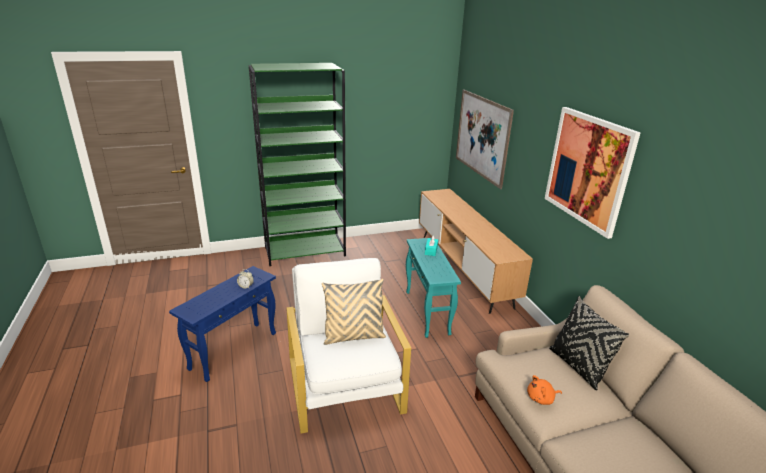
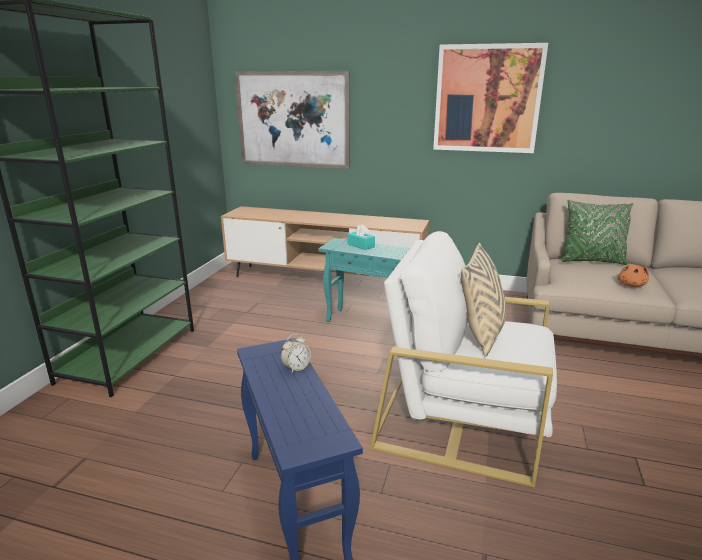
camera: 55 degrees left, 5 degrees down
black pillow [549,296,629,390] -> green pillow [561,199,634,265]

